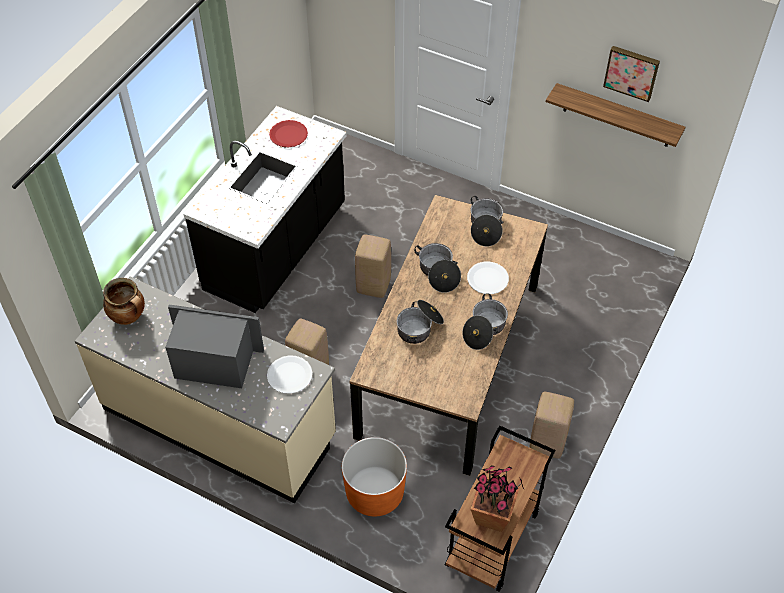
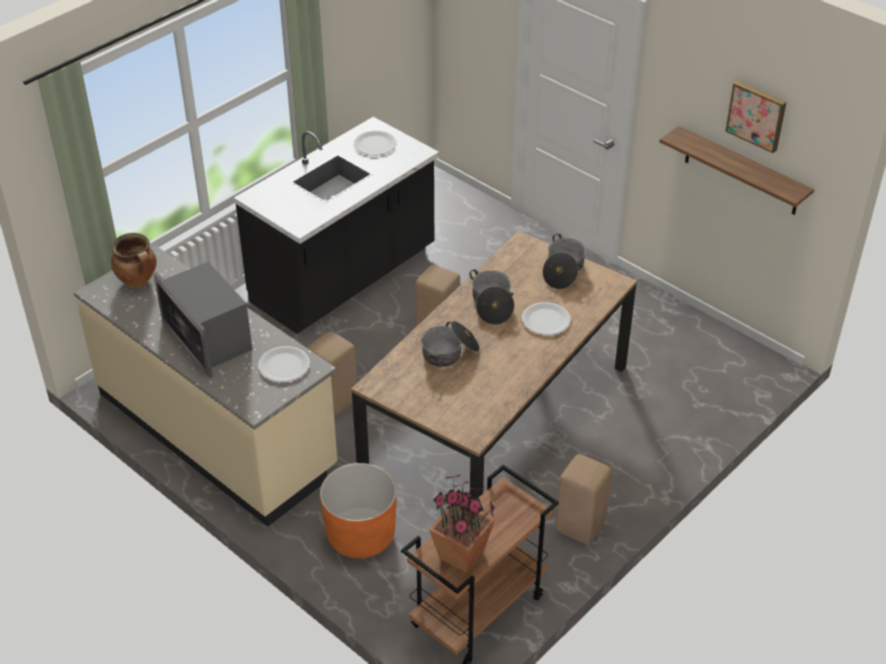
camera: 15 degrees right, 10 degrees down
microwave [165,305,264,388] -> microwave turned 150 degrees counterclockwise [153,262,252,379]
red plate [269,120,308,147] -> white plate [354,130,397,156]
cooking pot [462,293,508,350] -> none

